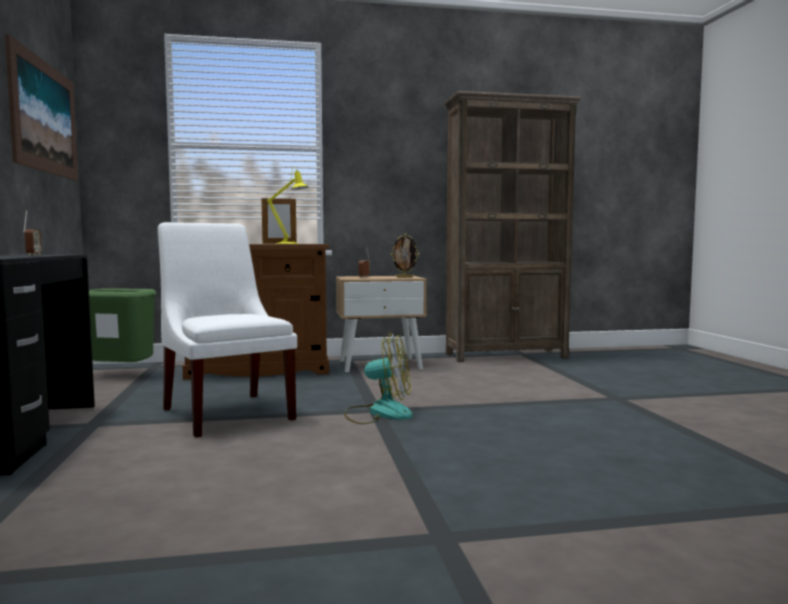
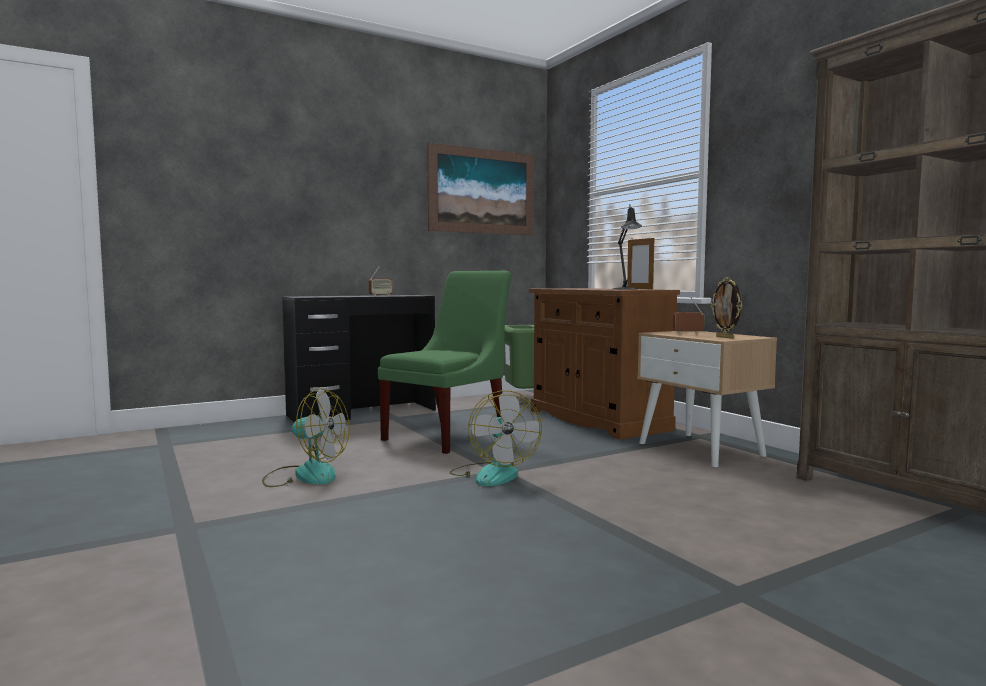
camera: 70 degrees right, 0 degrees up
white chair [158,222,297,438] -> green chair [378,271,511,454]
yellow table lamp [267,167,309,244] -> black table lamp [613,204,642,289]
none -> fan [262,388,350,487]

